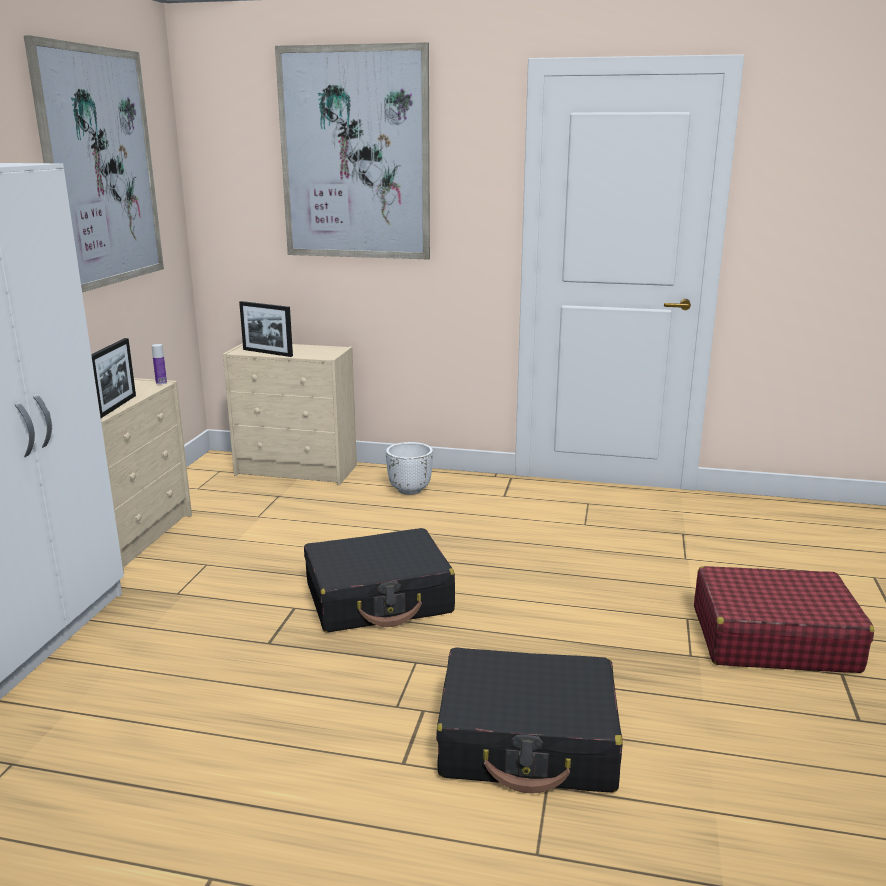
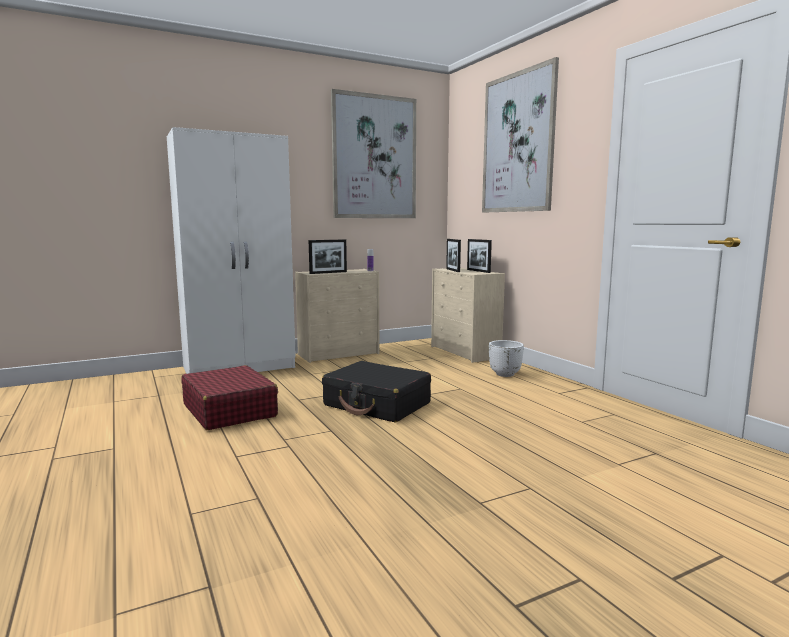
camera: 50 degrees right, 10 degrees down
black suitcase [436,647,623,794] -> none
red suitcase [694,566,874,673] -> red suitcase moved to [181,365,278,430]
none -> picture frame [467,239,492,273]

